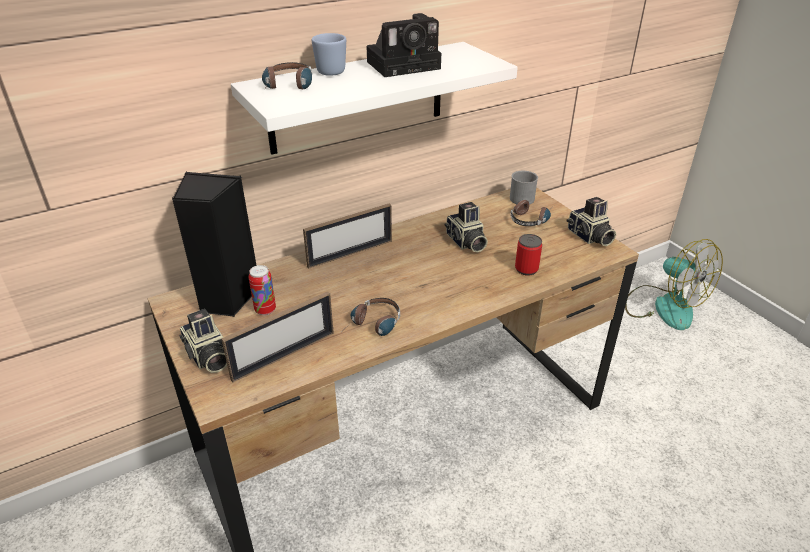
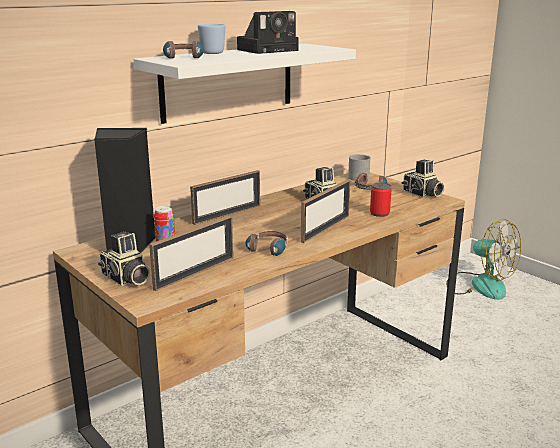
camera: 10 degrees left, 15 degrees down
none -> picture frame [301,179,350,243]

